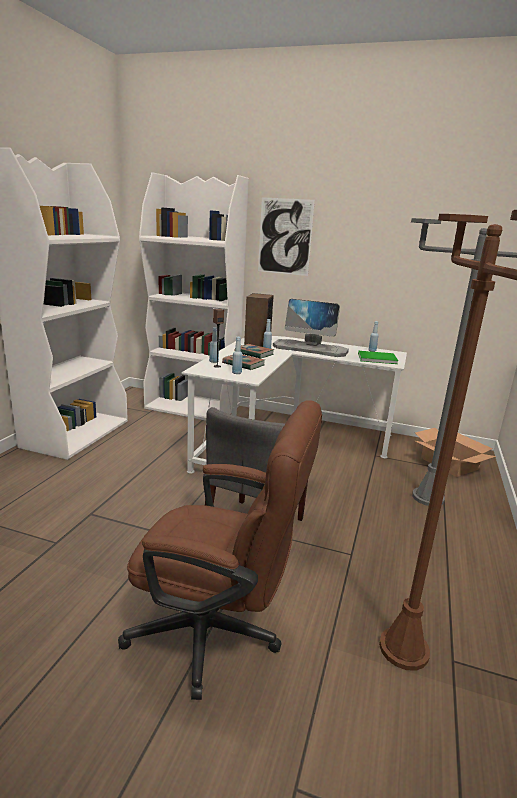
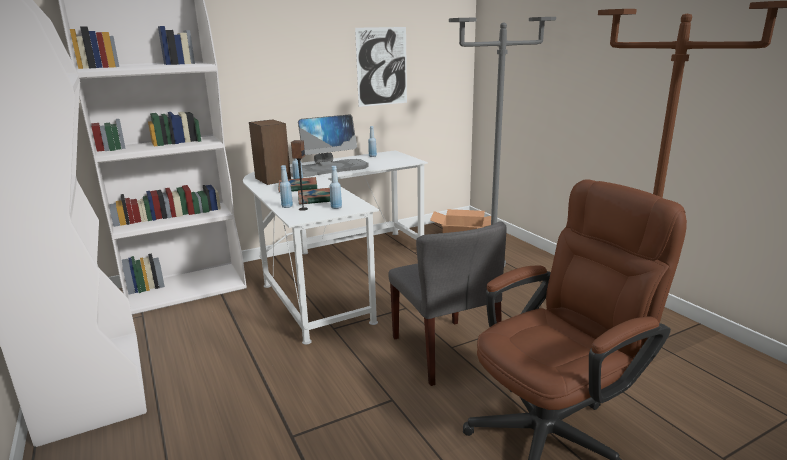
camera: 45 degrees left, 0 degrees up
picture [258,197,315,276] -> picture moved to [355,27,407,107]
green book [358,351,398,364] -> none

